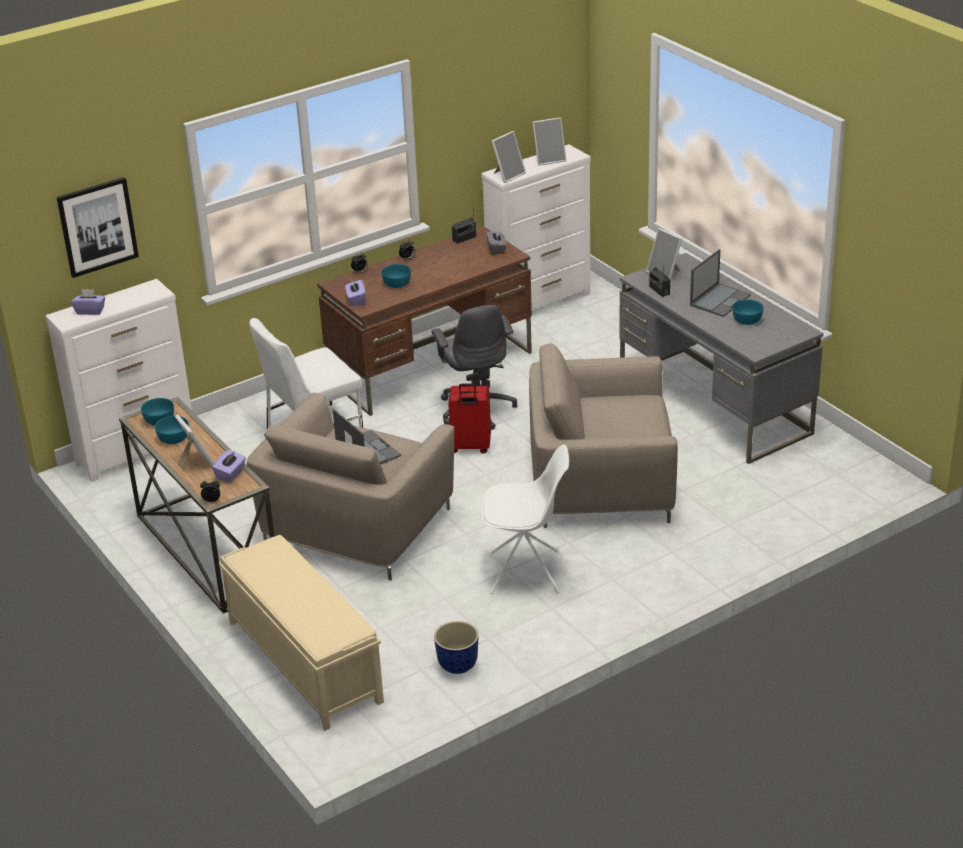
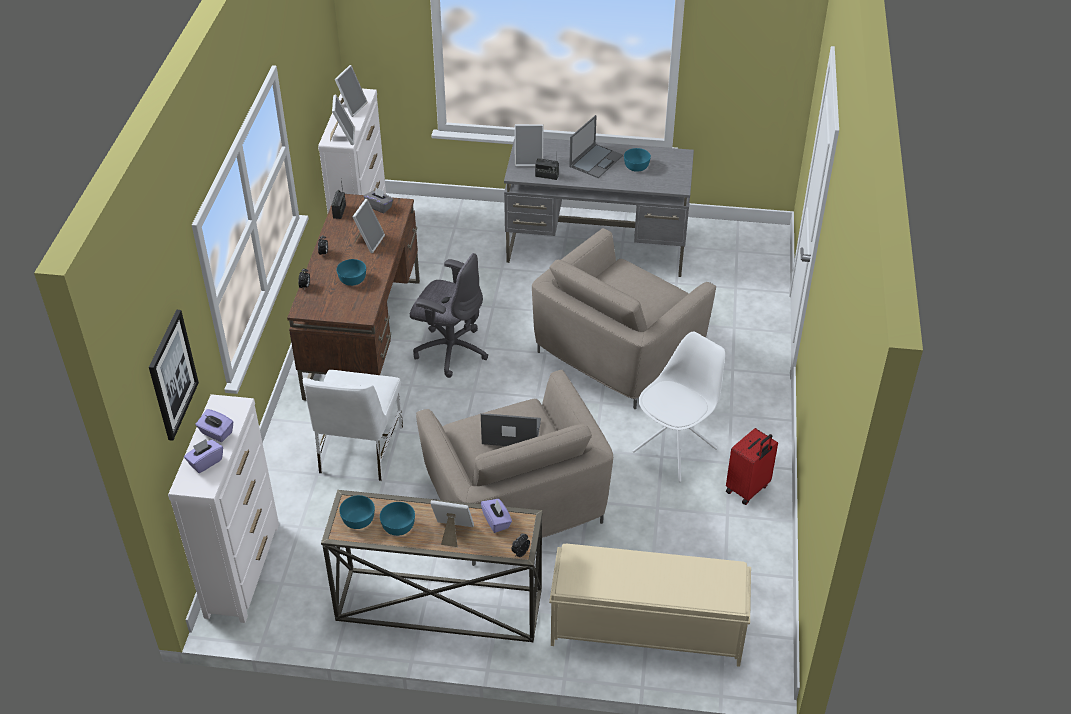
camera: 50 degrees left, 10 degrees up
purple tissue box [345,279,366,306] -> purple tissue box moved to [196,409,233,442]
planter [434,621,479,674] -> none
red suitcase [448,383,491,454] -> red suitcase moved to [726,428,778,505]
laptop [690,249,751,317] -> laptop turned 45 degrees clockwise [569,115,623,178]
none -> picture frame [352,199,385,253]

